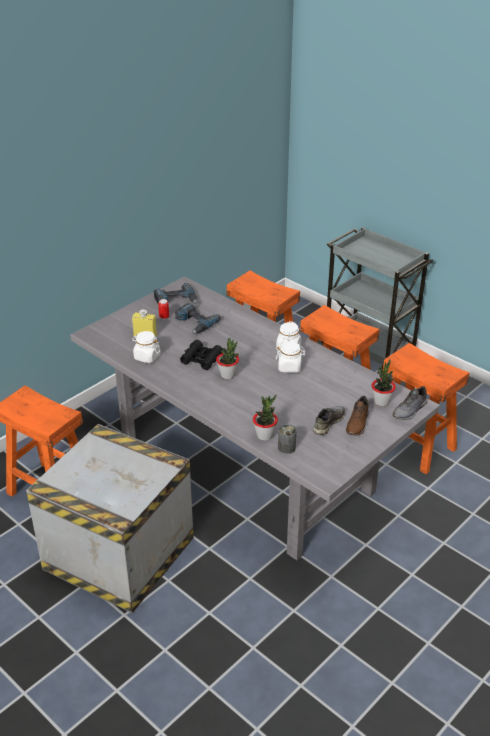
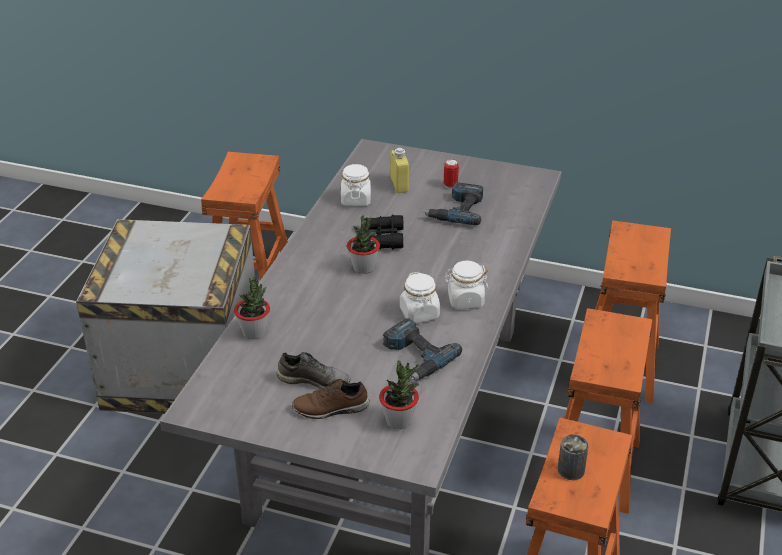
camera: 65 degrees right, 0 degrees up
power drill [154,283,198,304] -> power drill moved to [383,318,462,381]
can [278,424,296,454] -> can moved to [557,435,589,480]
grey shoe [392,386,428,420] -> none

